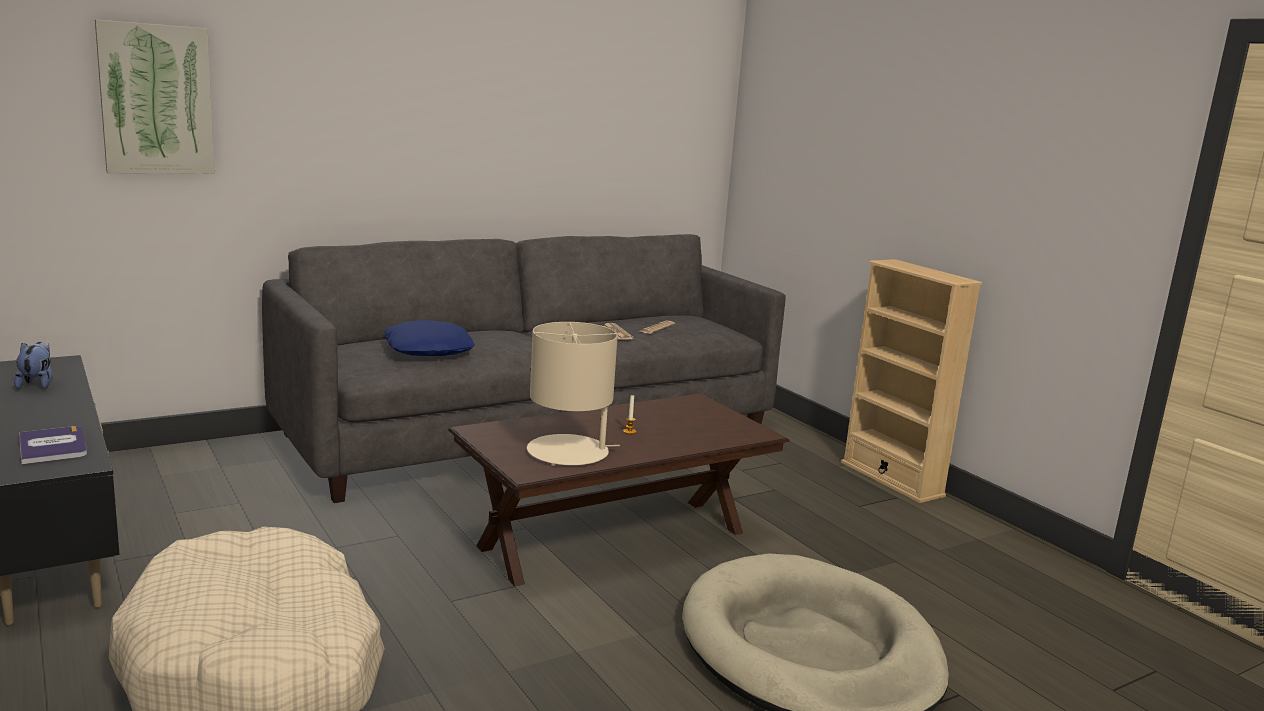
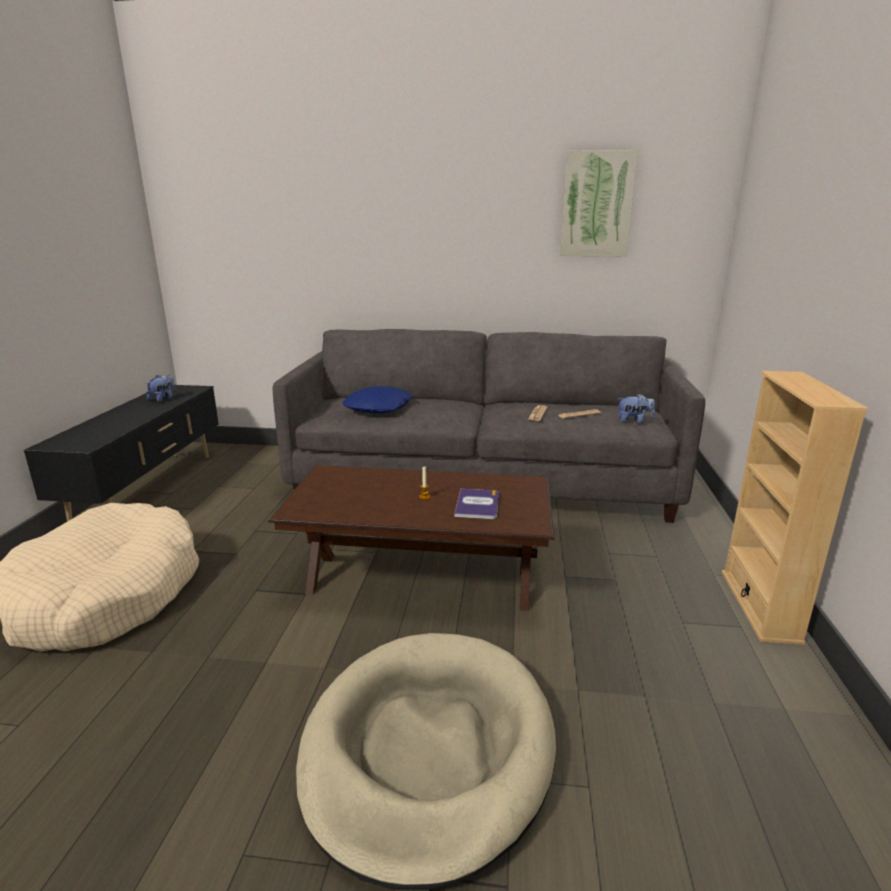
camera: 40 degrees right, 5 degrees up
book [19,426,87,464] -> book moved to [455,489,499,519]
picture [95,20,215,174] -> picture moved to [560,150,638,256]
beige table lamp [527,322,620,466] -> none
none -> plush toy [618,393,655,424]

